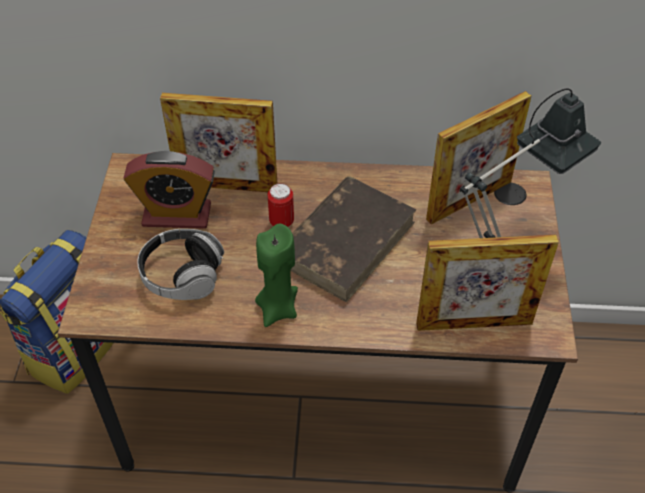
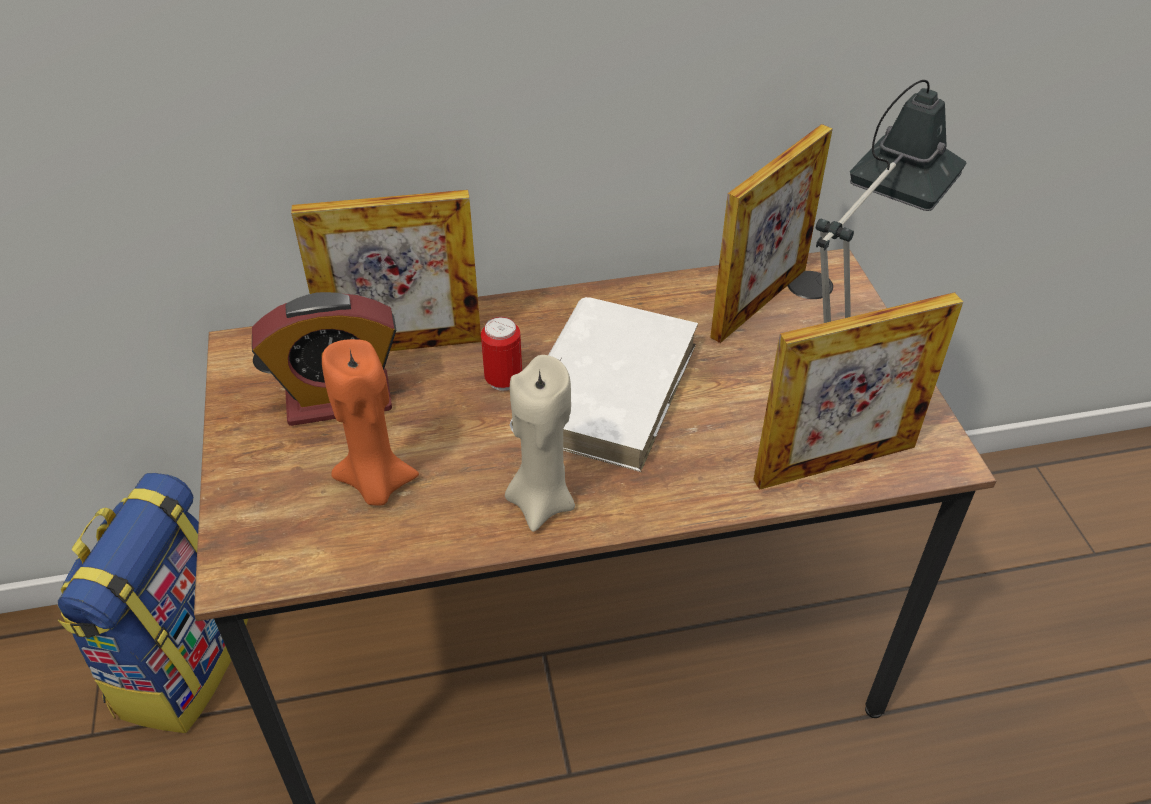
camera: 15 degrees left, 5 degrees down
headphones [137,229,224,300] -> orange candle [322,339,419,506]
green candle [255,224,298,327] -> beige candle [505,355,575,532]
brown book [291,176,417,303] -> white book [510,297,699,472]

